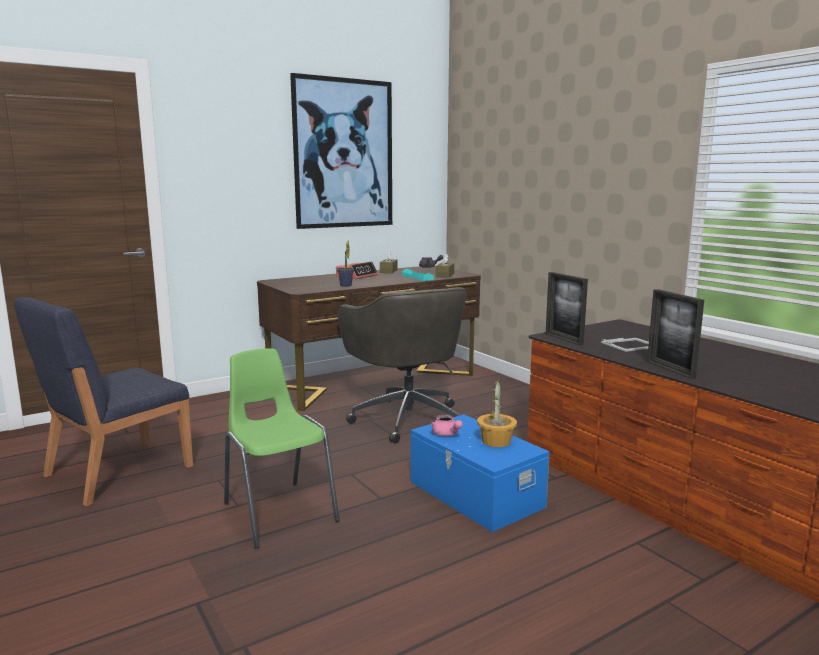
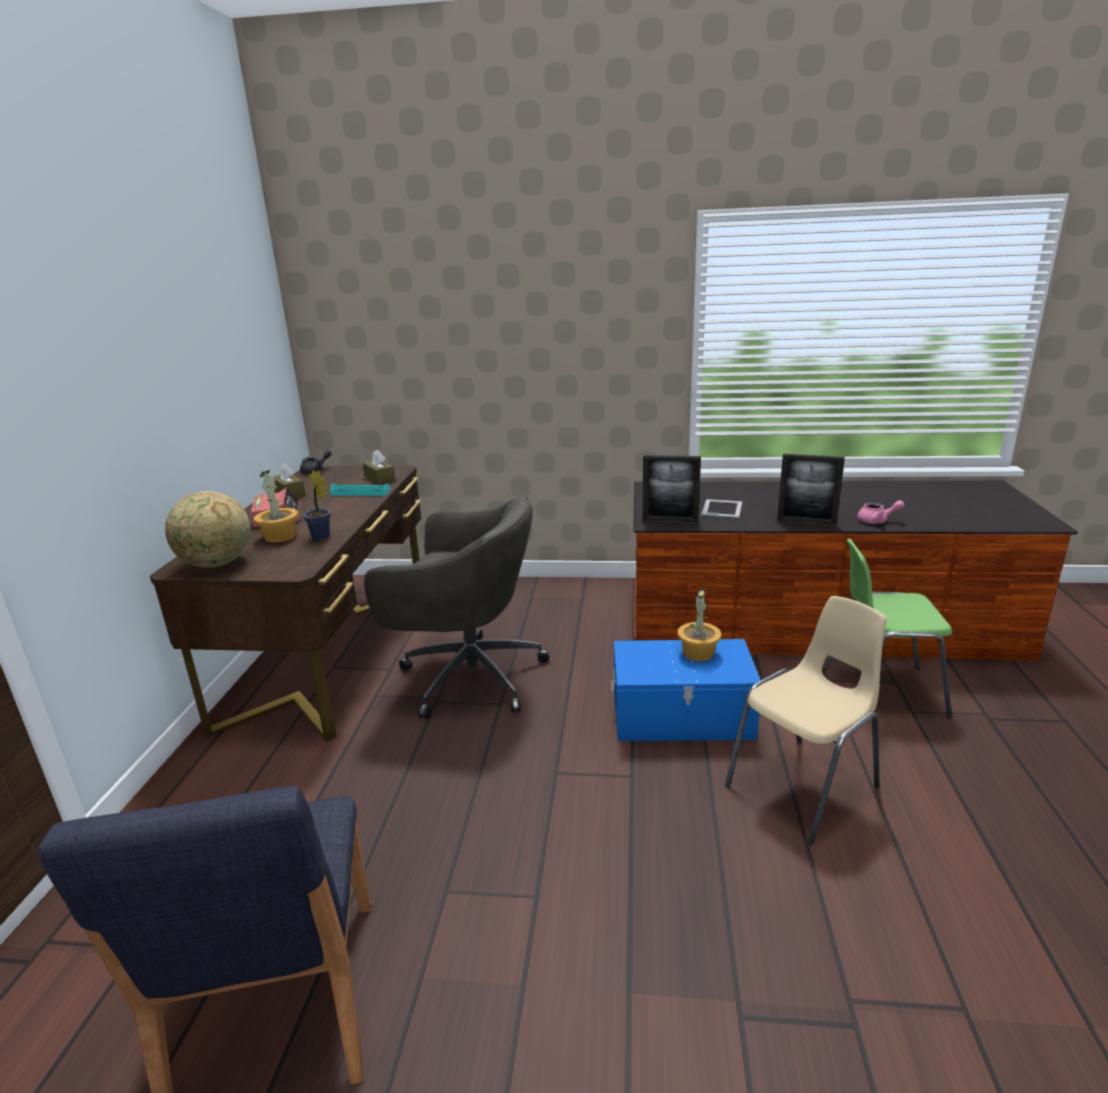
camera: 50 degrees left, 10 degrees up
green chair [224,348,340,548] -> green chair moved to [824,539,952,718]
picture [290,73,392,229] -> none
pink teapot [431,415,463,436] -> pink teapot moved to [857,500,904,524]
none -> globe [165,491,250,568]
none -> potted plant [254,470,298,543]
none -> beige chair [725,596,887,845]

